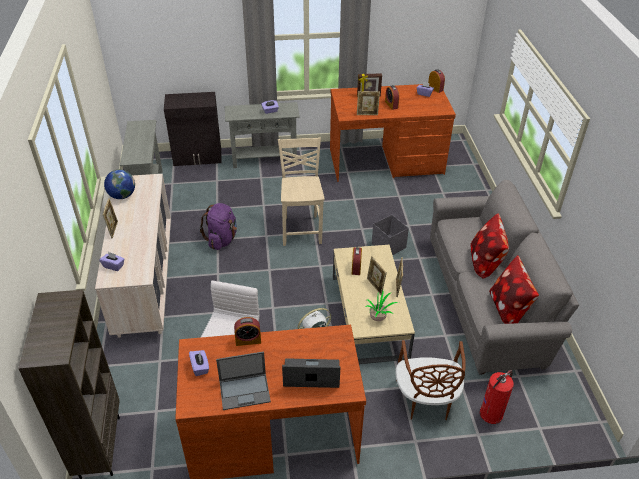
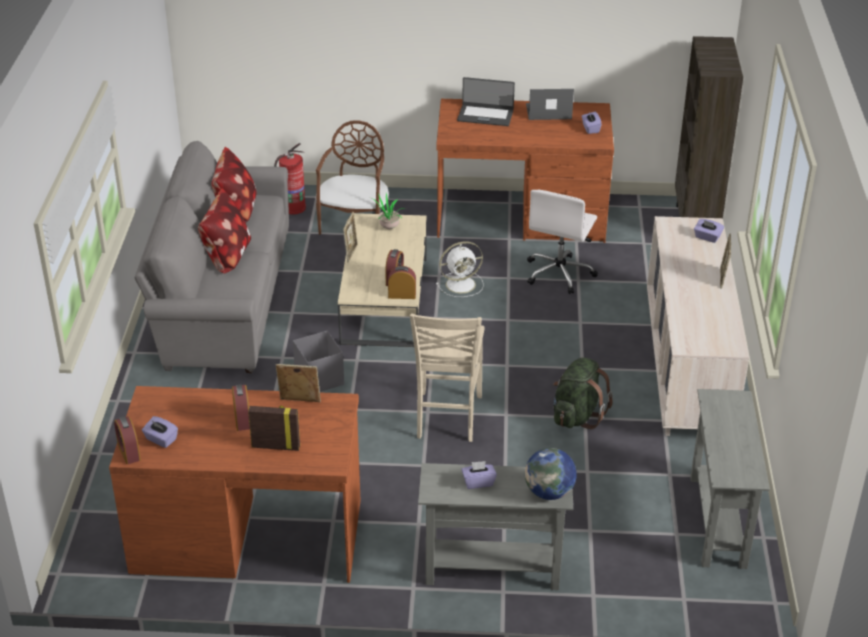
camera: 170 degrees left, 5 degrees down
globe [104,170,135,199] -> globe moved to [525,448,577,500]
black cabinet [164,92,222,166] -> none
purple backpack [200,203,237,250] -> green backpack [553,358,613,429]
alarm clock [234,317,261,346] -> alarm clock moved to [388,266,416,299]
picture frame [367,256,387,295] -> none

